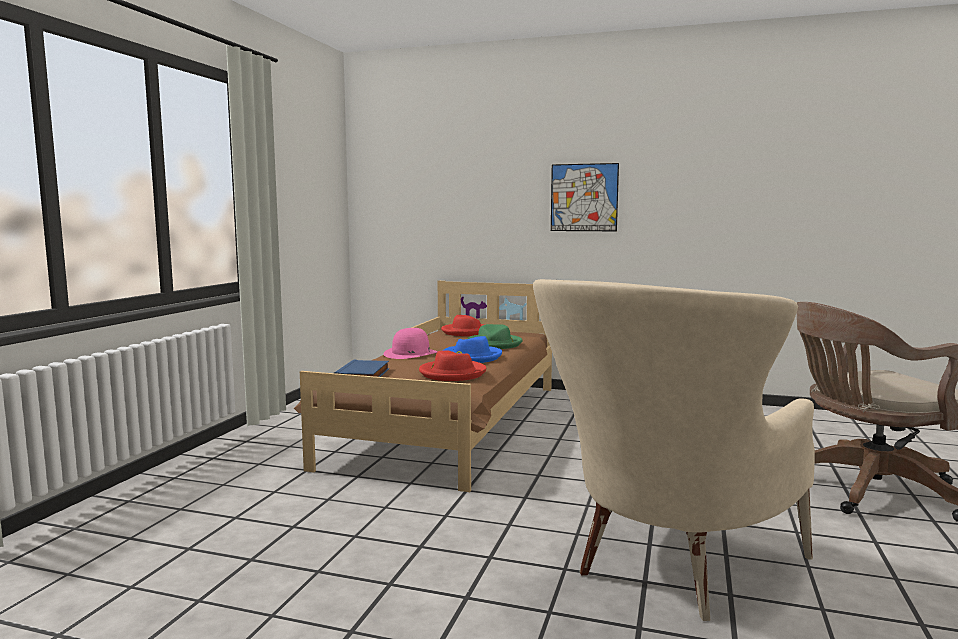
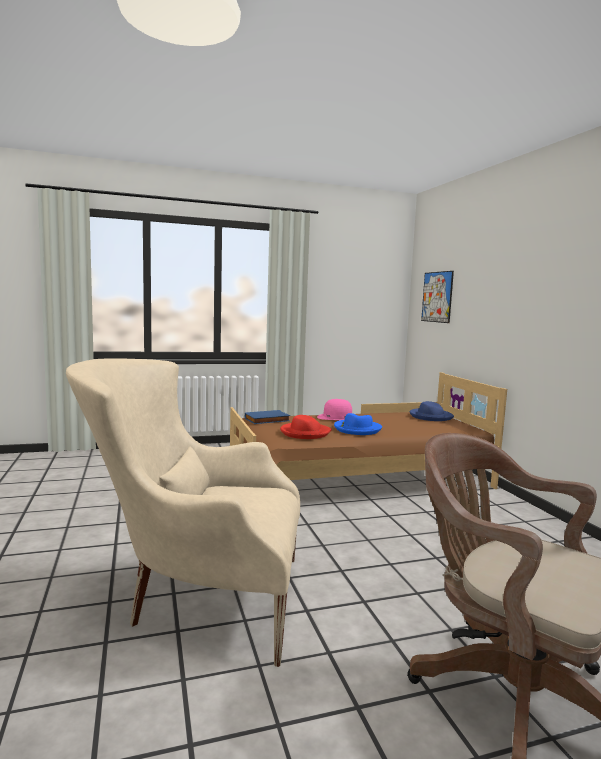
camera: 55 degrees right, 0 degrees up
red hat [441,315,485,336] -> blue hat [410,401,454,421]
green hat [467,324,523,349] -> none
picture [551,163,619,231] -> picture moved to [421,271,454,323]

